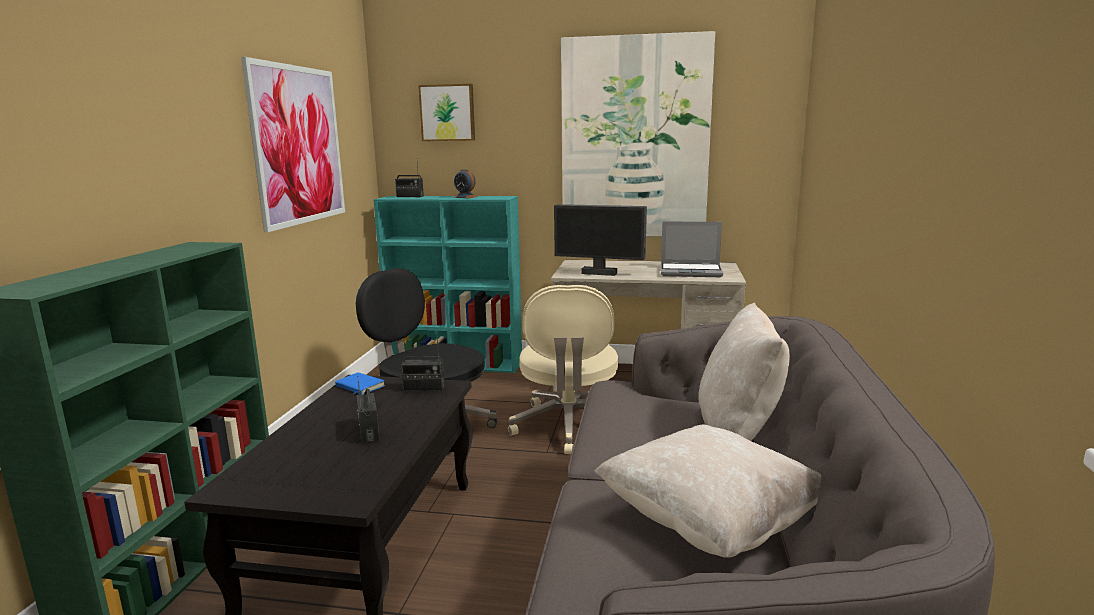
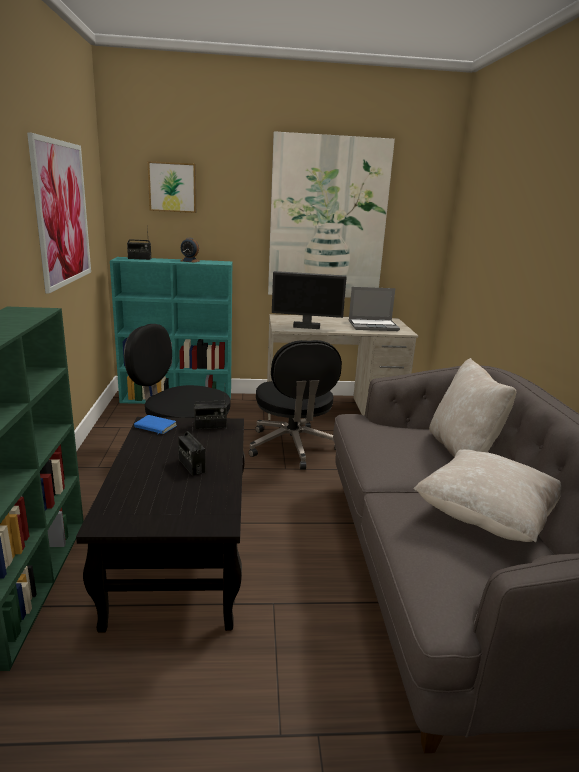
camera: 15 degrees left, 5 degrees up
beige office chair [508,285,618,454] -> black office chair [249,340,342,469]

